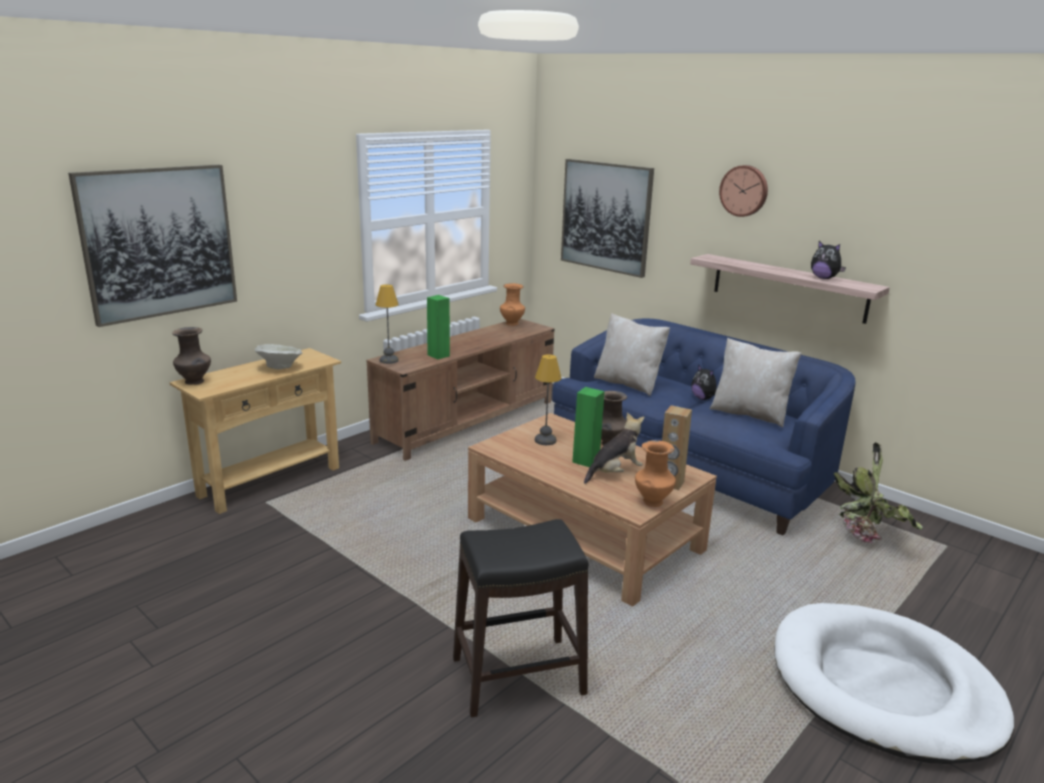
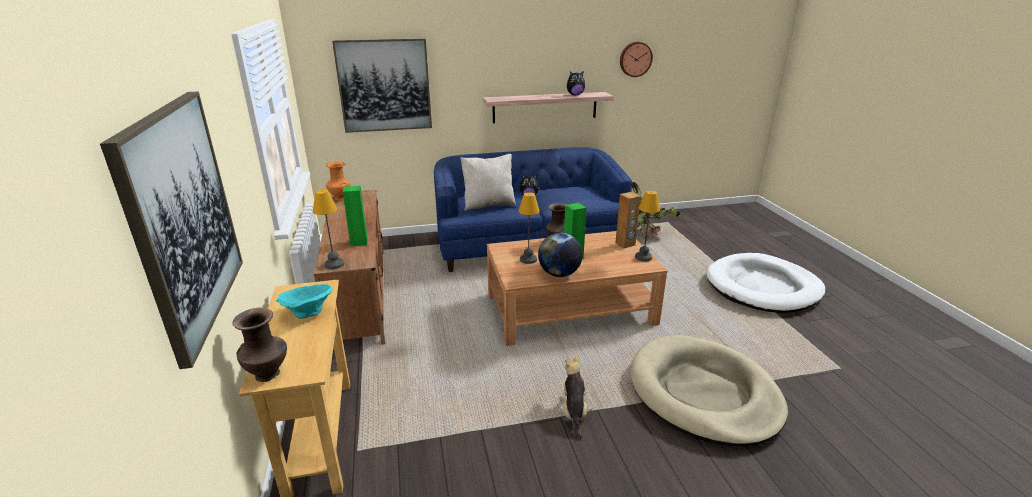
camera: 55 degrees left, 5 degrees up
beige bowl [255,344,302,369] -> turquoise bowl [276,284,333,319]
black stool [453,519,588,718] -> beige dog bed [630,335,788,446]
plush toy [584,412,644,484] -> plush toy moved to [563,355,593,440]
orange vase [635,440,676,507] -> table lamp [635,191,660,261]
beige pillow [710,338,802,428] -> none
wall clock [719,165,768,217] -> wall clock moved to [620,42,653,77]
none -> globe [538,233,583,277]

